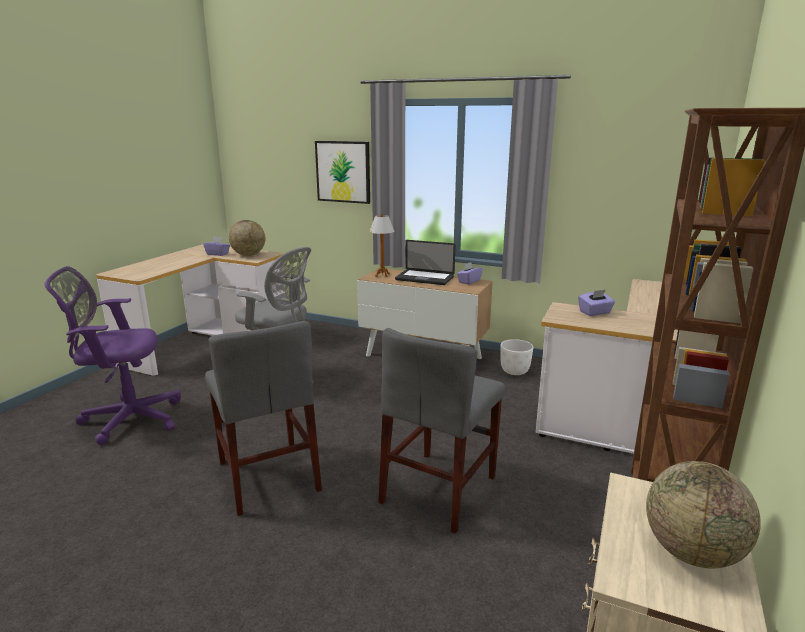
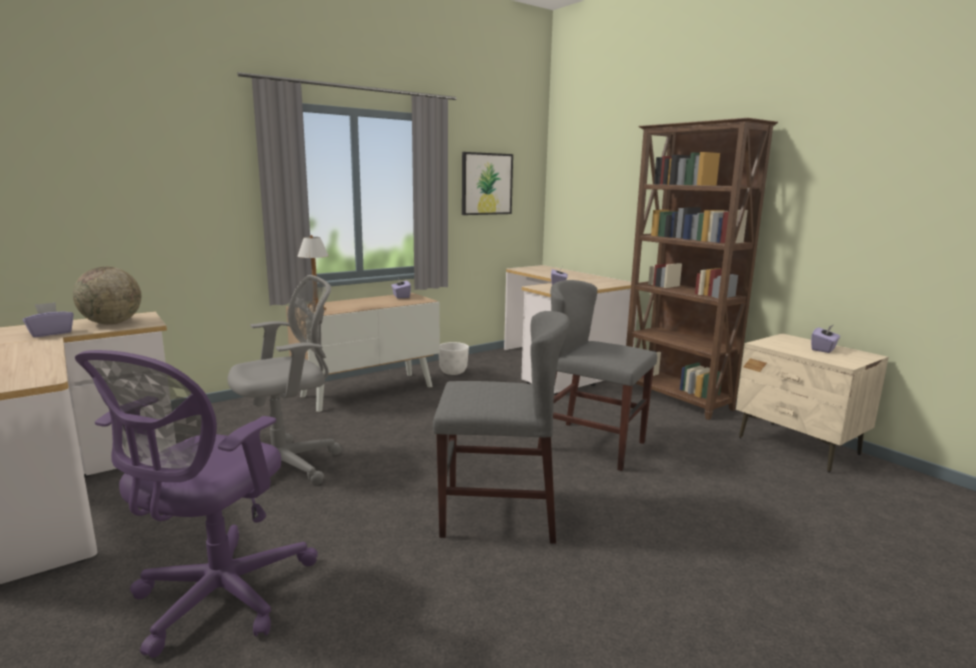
camera: 60 degrees left, 5 degrees down
picture [315,141,370,204] -> picture moved to [462,152,513,215]
grey chair [378,328,505,534] -> grey chair turned 150 degrees clockwise [538,280,657,471]
laptop [395,240,455,285] -> none
globe [646,461,761,568] -> purple tissue box [811,324,840,353]

